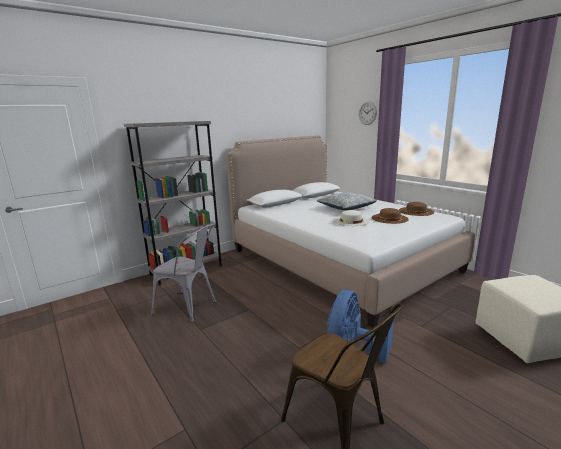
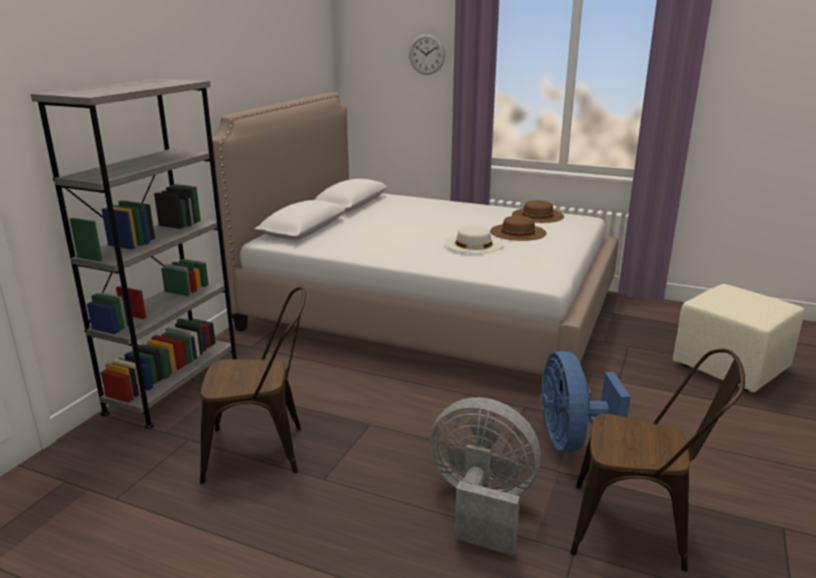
camera: 30 degrees left, 5 degrees up
grey chair [151,224,216,323] -> brown chair [200,286,306,484]
pillow [317,192,377,211] -> none
none -> grey fan [430,397,541,555]

